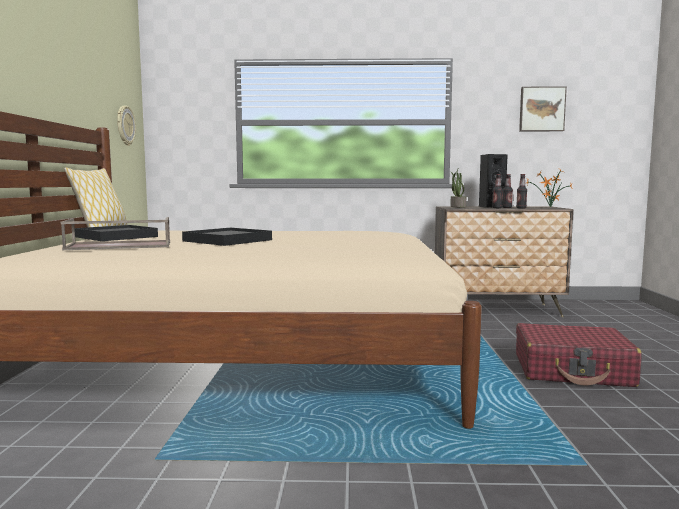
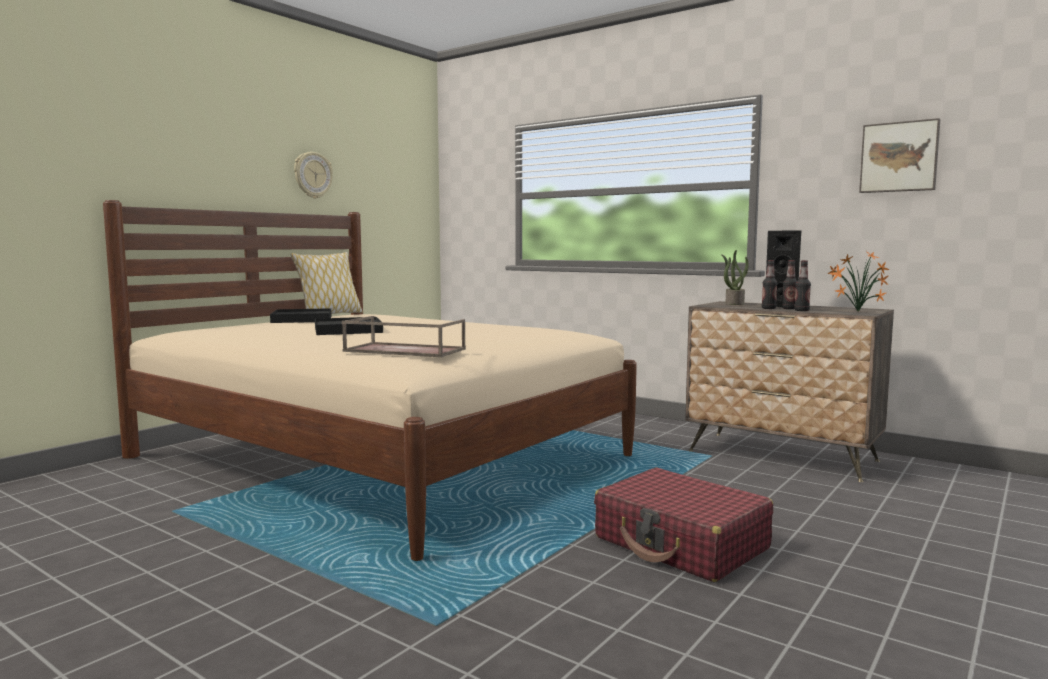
camera: 35 degrees right, 0 degrees up
brown tray [61,217,170,250] -> brown tray moved to [342,316,466,357]
wall clock [117,105,136,146] -> wall clock moved to [294,152,333,199]

